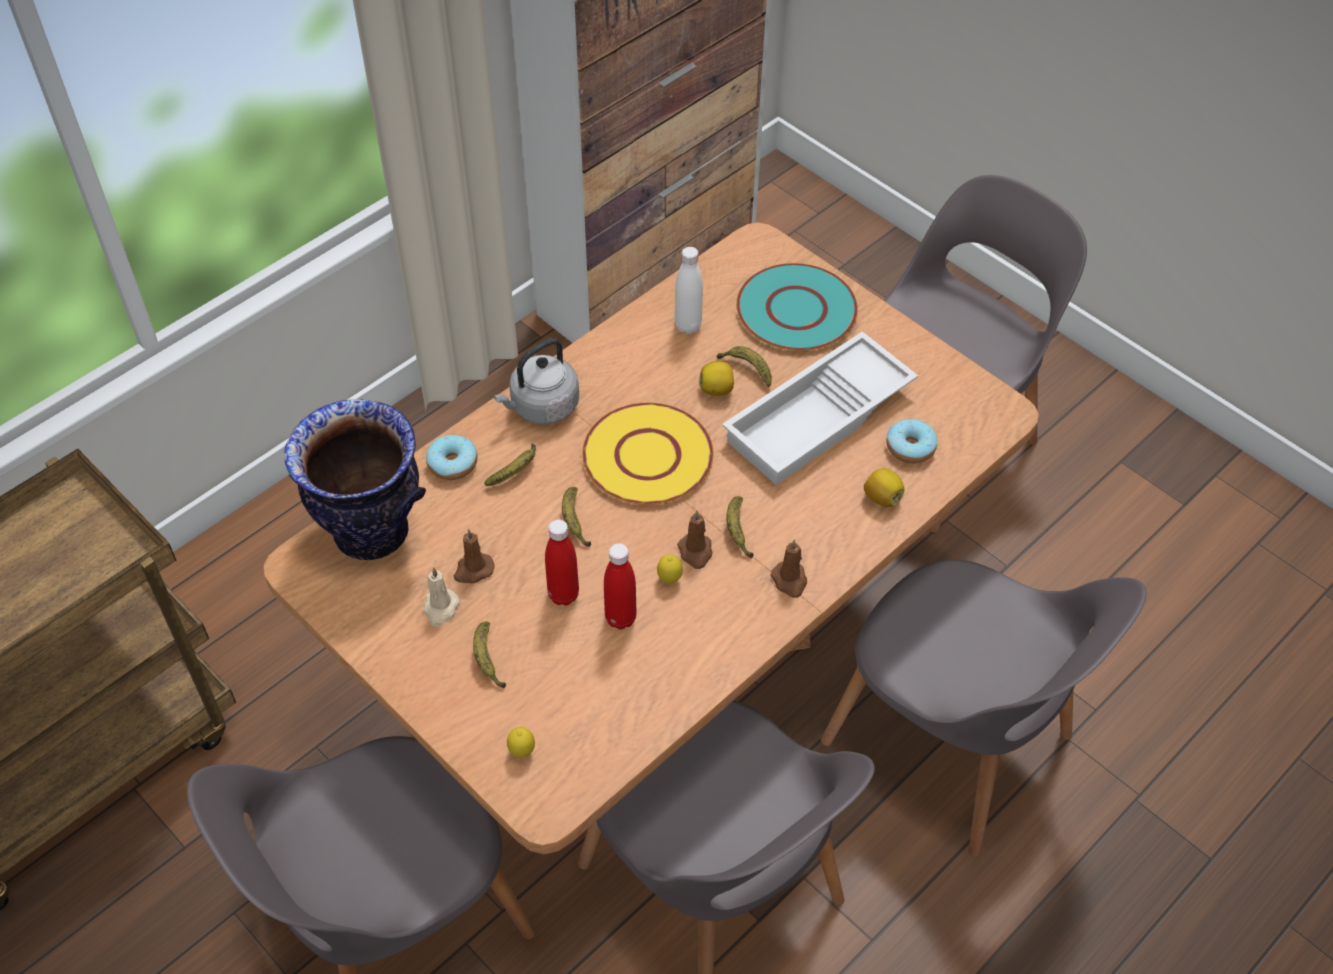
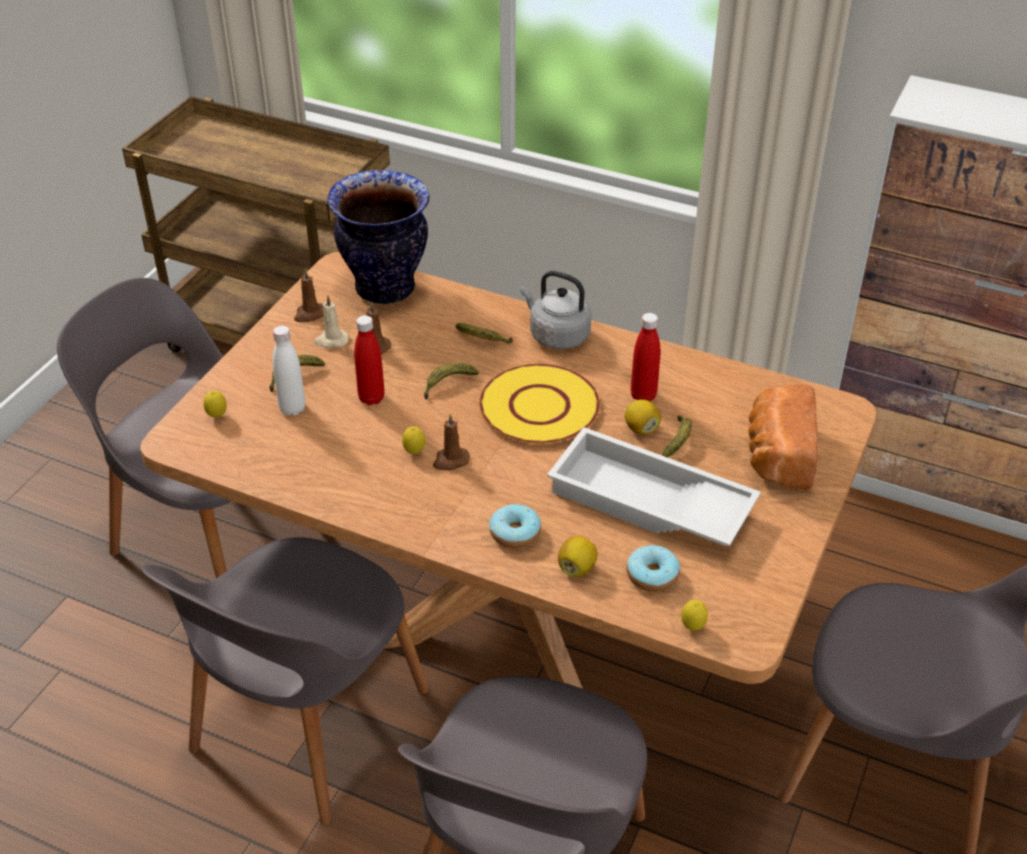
camera: 70 degrees right, 10 degrees down
donut [426,435,477,480] -> donut moved to [489,504,541,548]
red bottle [604,543,637,629] -> red bottle moved to [631,313,661,401]
white bottle [675,247,703,334] -> white bottle moved to [273,325,305,416]
banana [726,496,753,559] -> none
turquoise plate [736,263,858,351] -> bread [748,384,818,490]
brown candle [770,539,807,598] -> brown candle moved to [294,269,324,322]
none -> lemon [681,600,708,631]

